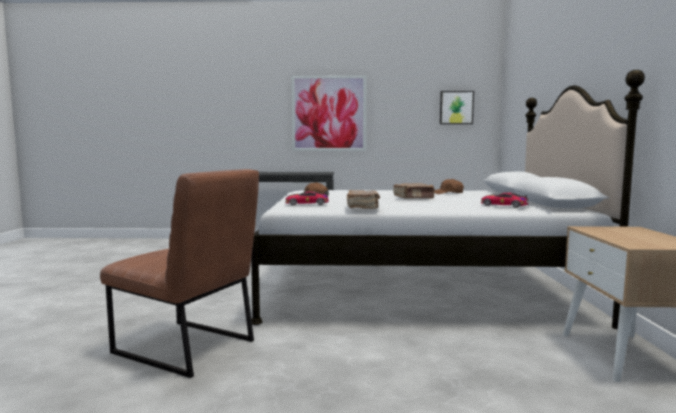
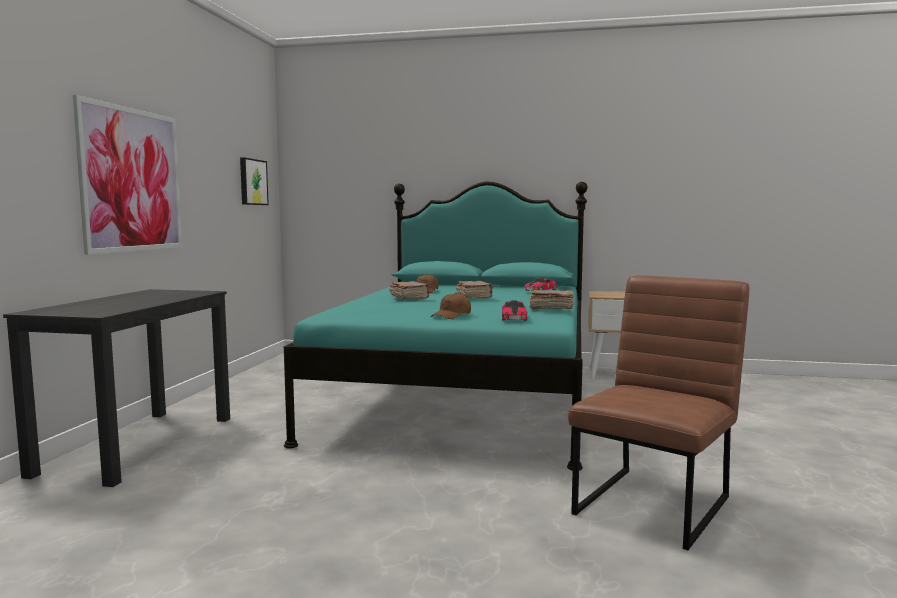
camera: 80 degrees left, 0 degrees up
white bed [251,70,645,329] -> turquoise bed [284,182,587,471]
none -> brown book [389,281,431,299]

